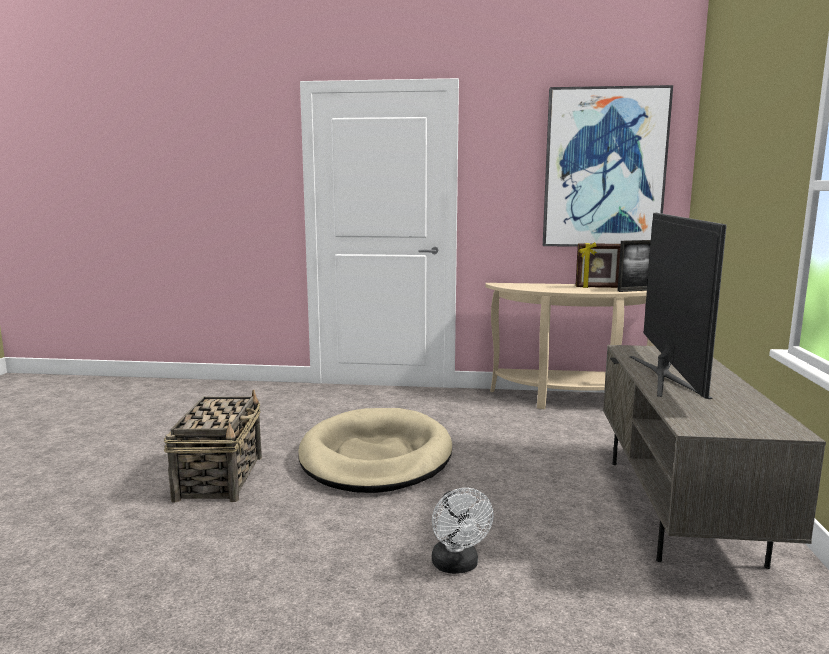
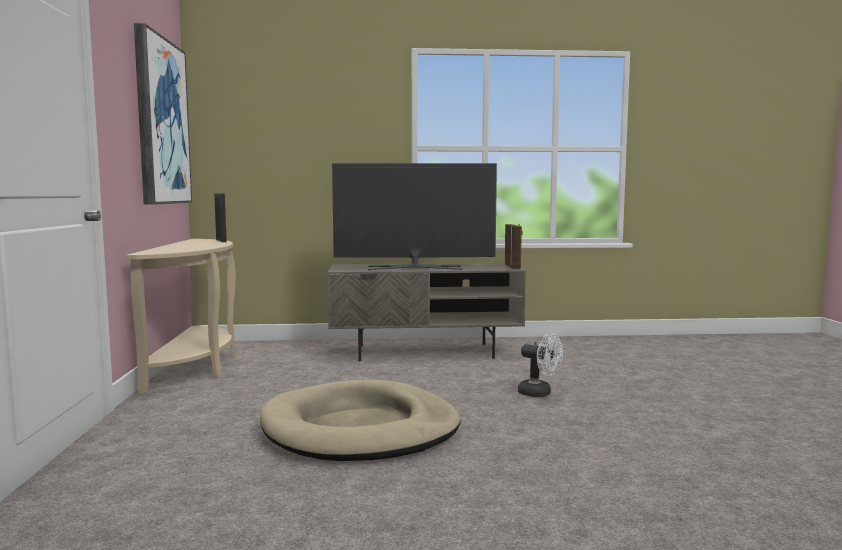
camera: 100 degrees left, 5 degrees down
basket [163,389,262,503] -> none
white fan [432,488,494,574] -> white fan turned 60 degrees clockwise [518,333,563,397]
picture frame [576,242,621,288] -> picture frame moved to [505,224,523,269]

